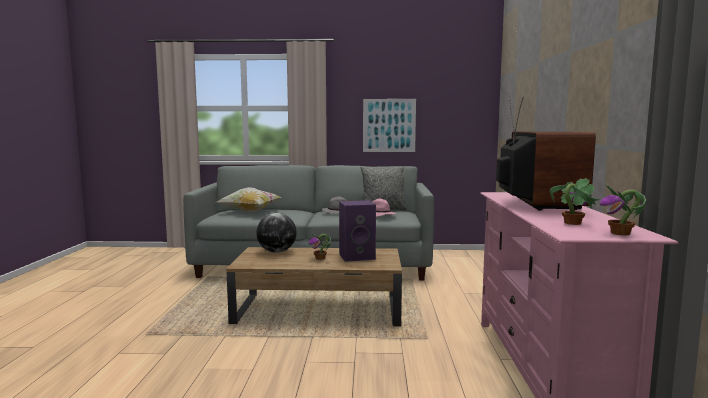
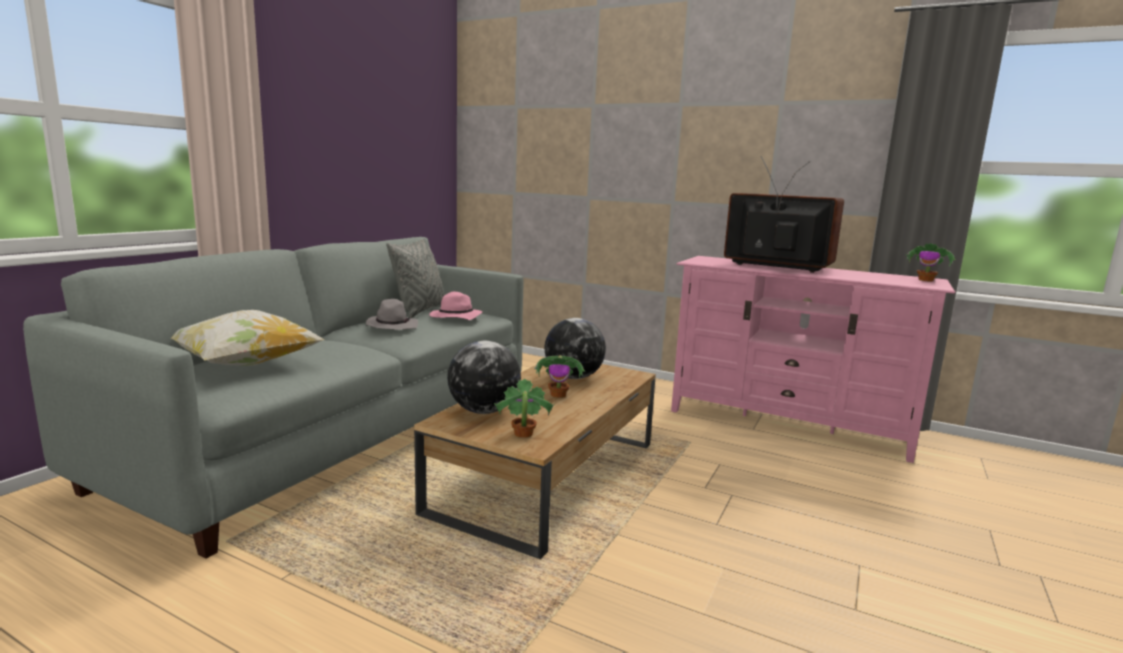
camera: 65 degrees left, 5 degrees up
purple speaker [339,200,376,262] -> globe [544,318,606,379]
picture [363,99,416,152] -> none
potted plant [550,178,600,225] -> potted plant moved to [494,379,554,438]

